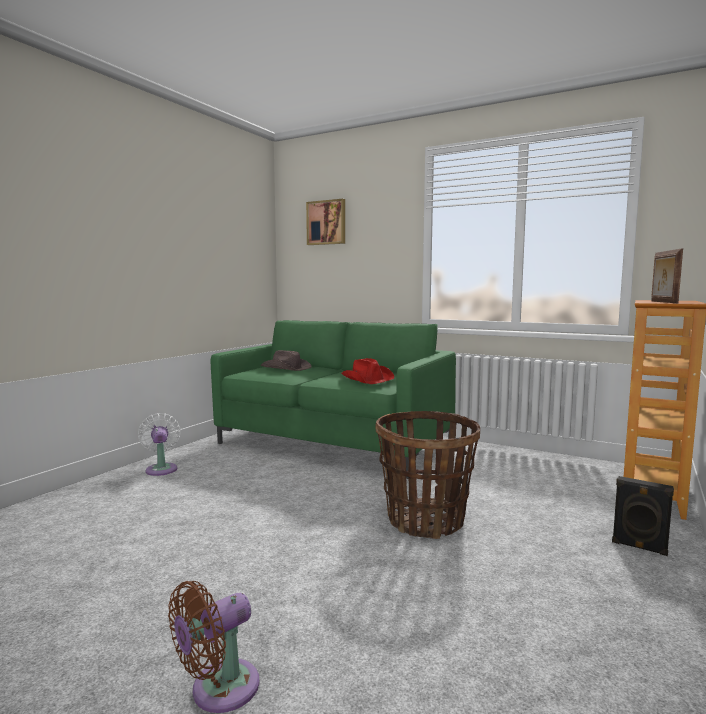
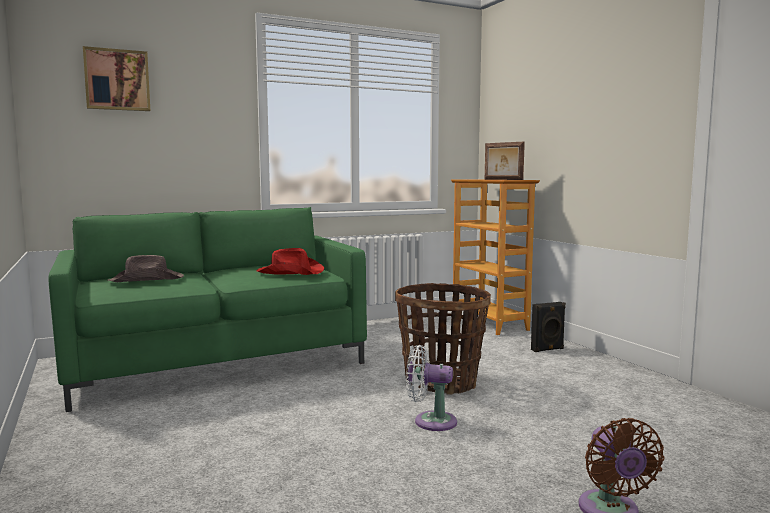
camera: 55 degrees left, 0 degrees up
white fan [138,413,180,476] -> white fan moved to [406,345,457,431]

